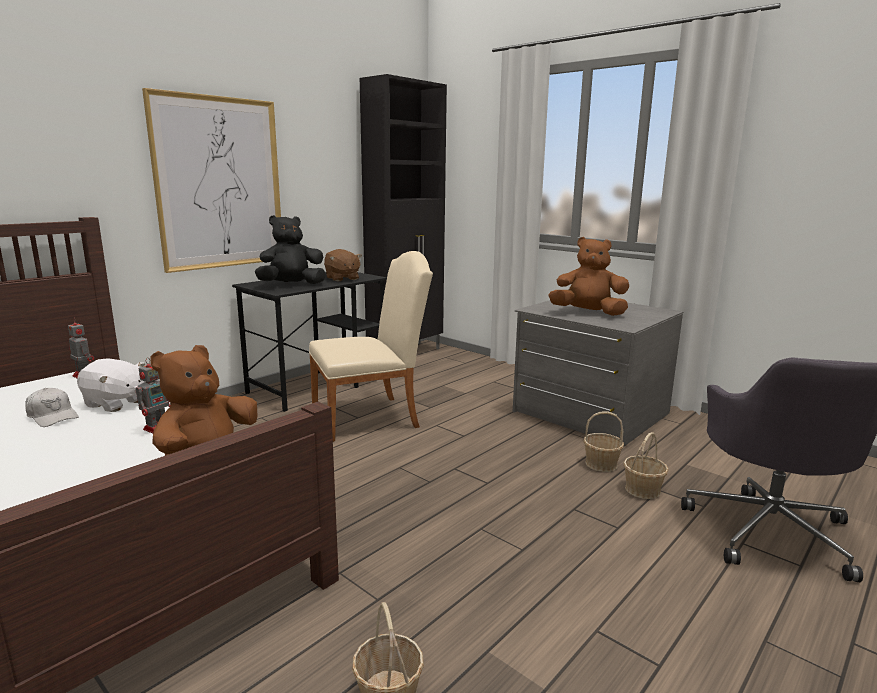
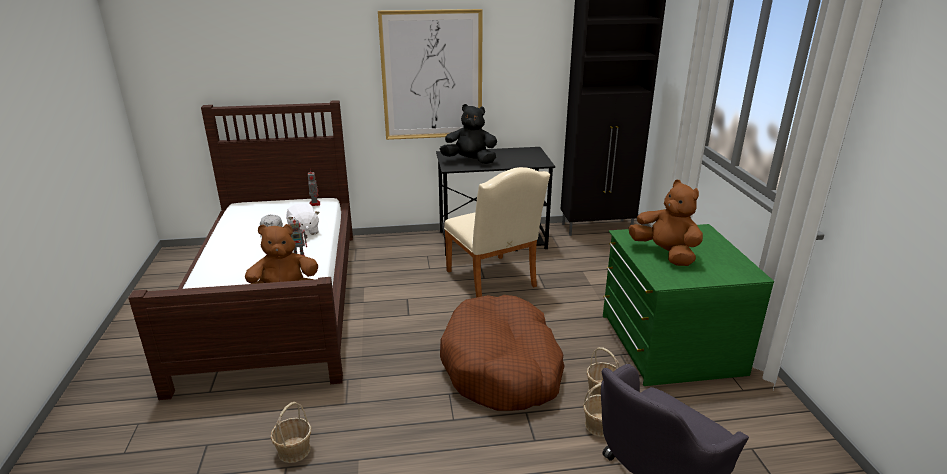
camera: 40 degrees right, 10 degrees up
beige chair [309,251,433,442] -> beige chair turned 45 degrees clockwise [444,167,550,298]
brown plush toy [324,249,362,281] -> none
grey dresser [513,300,683,446] -> green dresser [603,224,774,386]
none -> brown dog bed [440,295,565,411]

